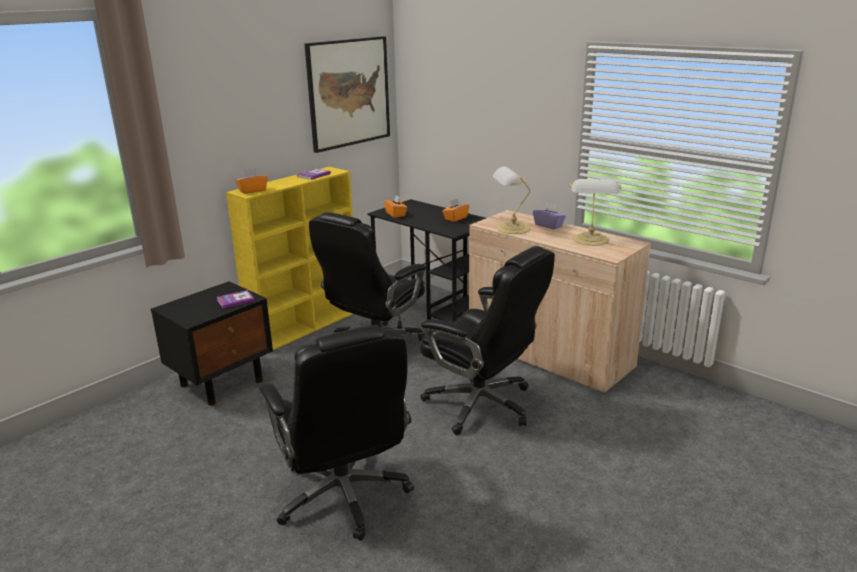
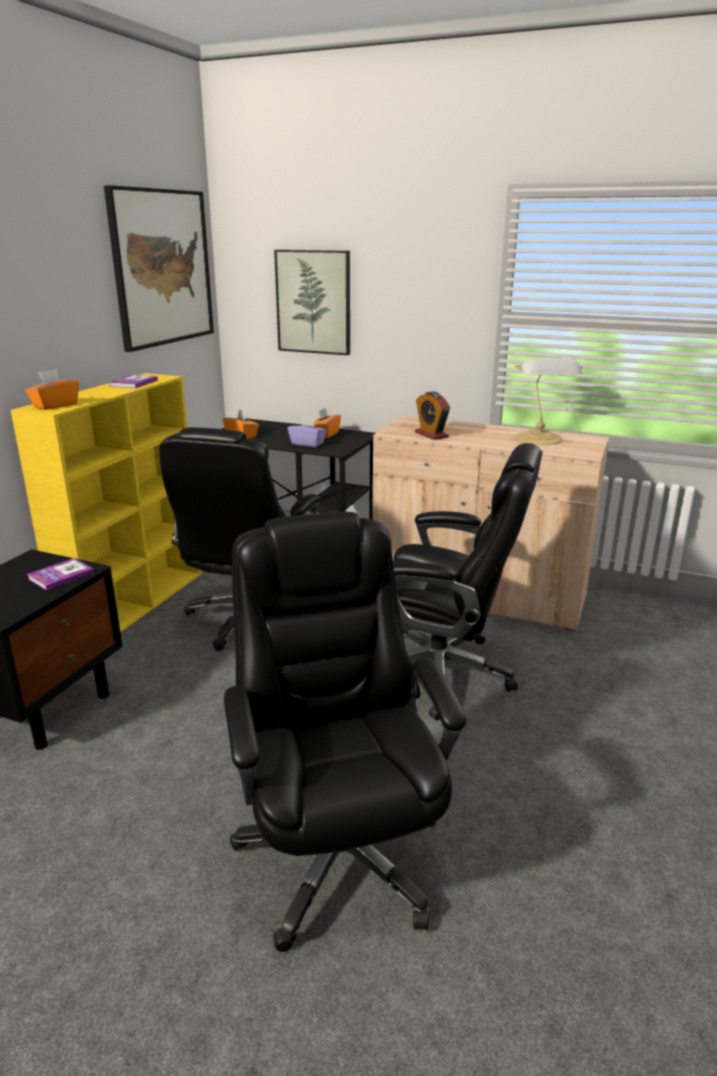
camera: 20 degrees left, 0 degrees up
black office chair [259,325,414,541] -> black office chair turned 150 degrees counterclockwise [224,512,467,952]
table lamp [493,167,531,234] -> alarm clock [415,392,450,440]
purple tissue box [533,203,566,229] -> purple tissue box moved to [288,416,327,447]
none -> picture [274,250,350,355]

